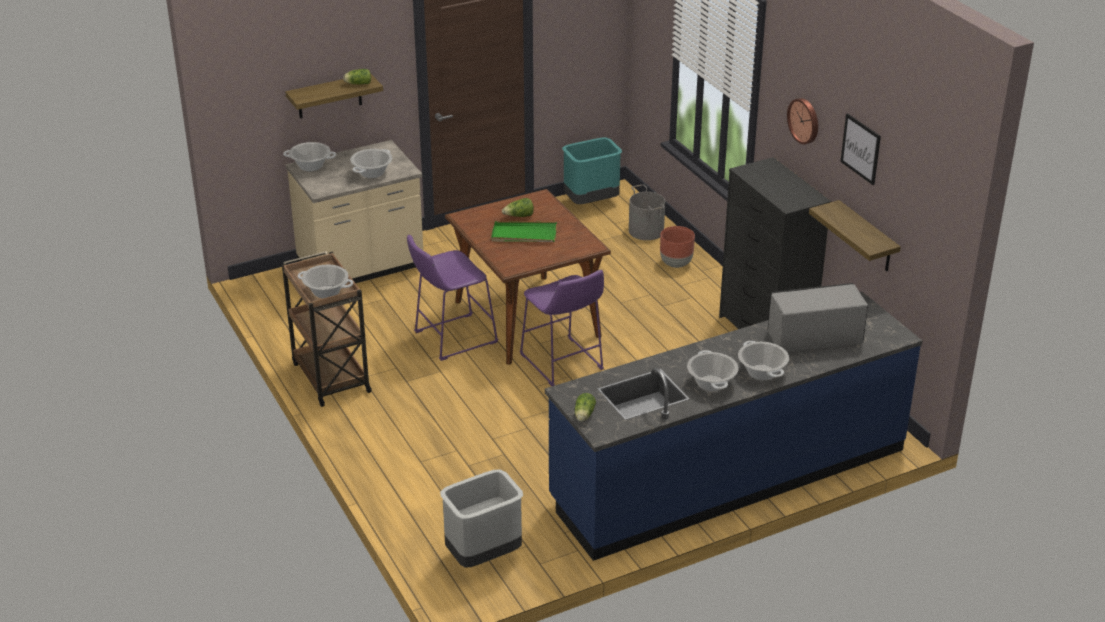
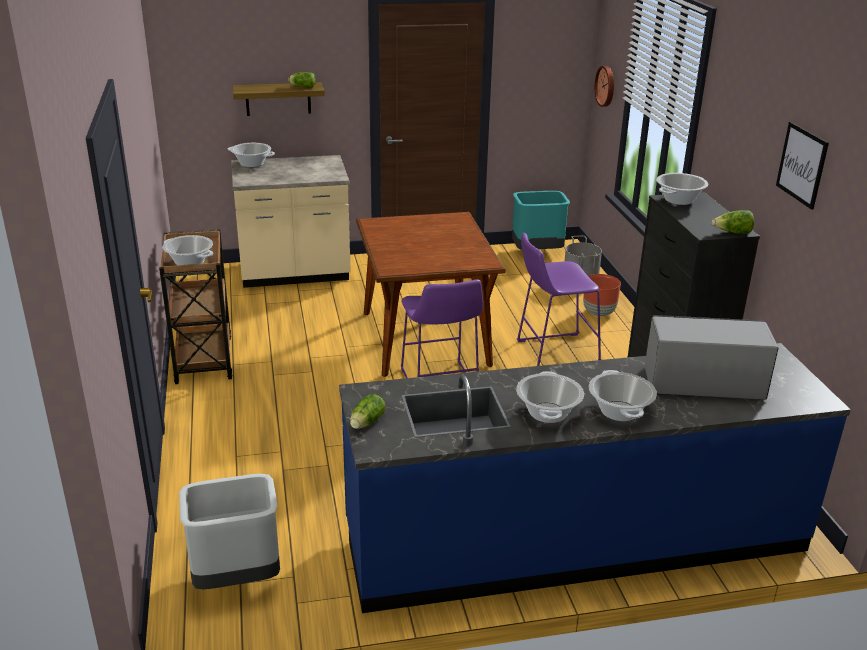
camera: 15 degrees right, 5 degrees down
cooking pot [350,149,392,178] -> cooking pot moved to [656,173,708,205]
purple stool [407,235,499,361] -> purple stool moved to [517,233,601,366]
green tray [491,221,557,242] -> none
lettuce [502,198,534,217] -> lettuce moved to [712,210,754,234]
wall clock [787,98,818,144] -> wall clock moved to [595,66,614,107]
shelf [809,200,901,271] -> none

